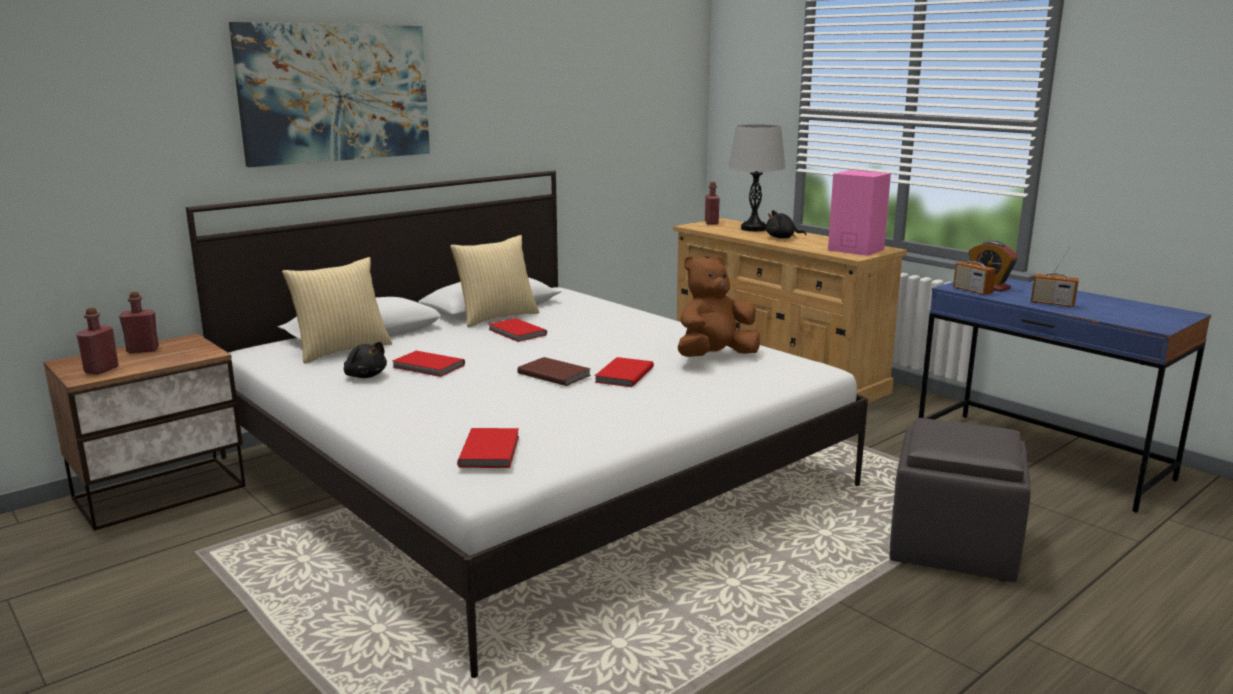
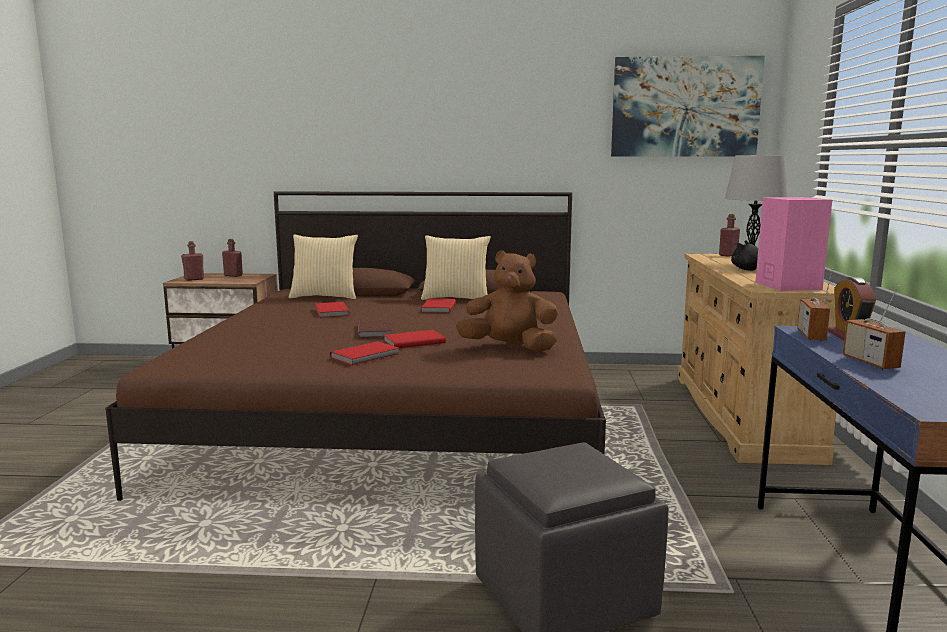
camera: 45 degrees right, 5 degrees down
white bed [186,170,868,678] -> brown bed [105,191,606,501]
picture [229,22,430,167] -> picture moved to [611,56,765,156]
black plush toy [344,342,387,378] -> none
red book [457,428,519,468] -> red book moved to [330,341,399,366]

